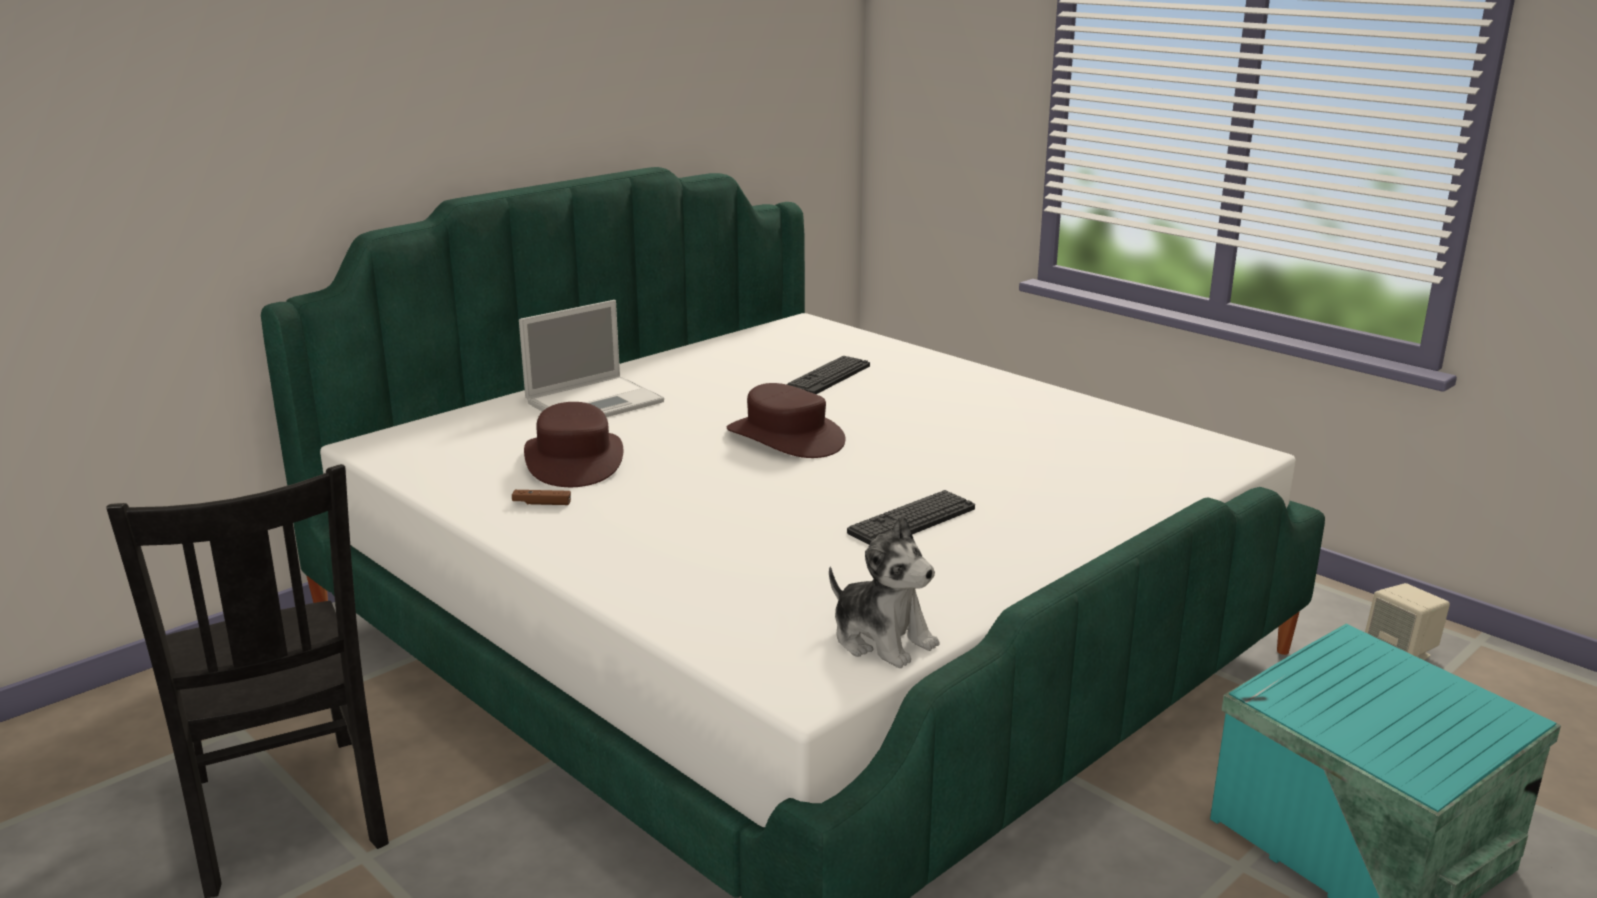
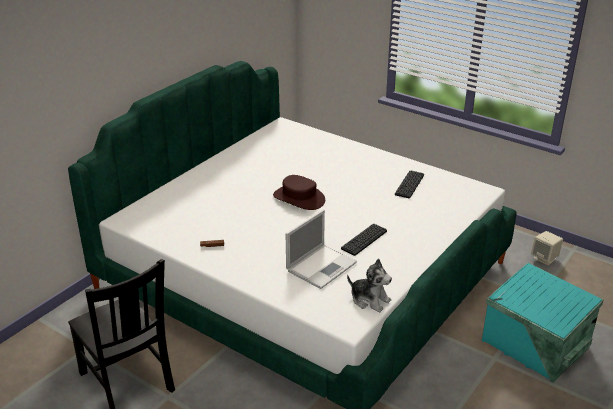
camera: 10 degrees left, 10 degrees up
laptop [519,300,664,417] -> laptop moved to [286,210,357,289]
brown hat [524,402,623,487] -> none
keyboard [786,356,870,394] -> keyboard moved to [395,170,424,198]

